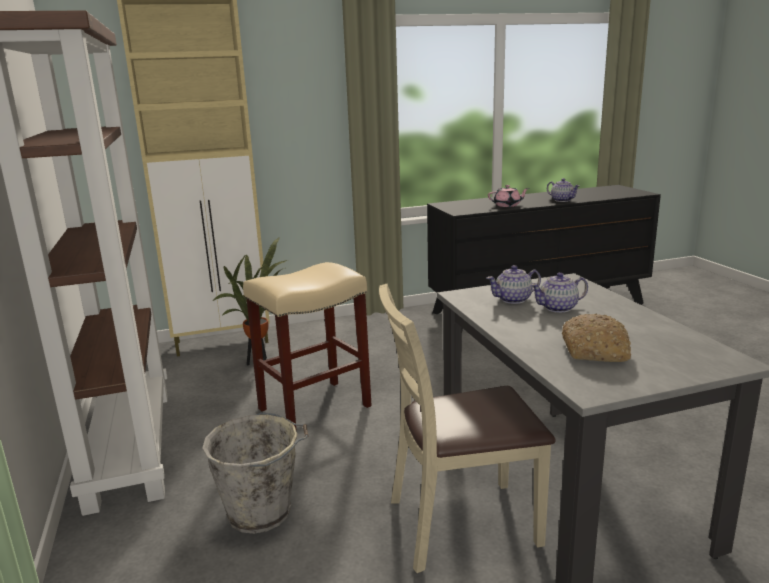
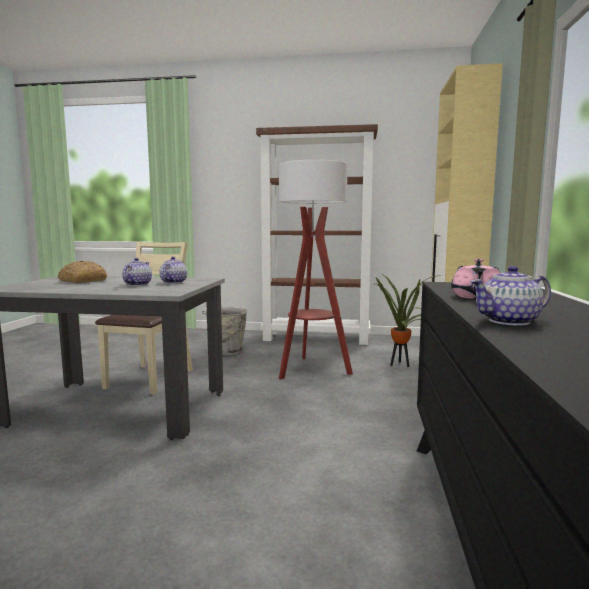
camera: 115 degrees right, 10 degrees down
beige stool [243,262,372,431] -> floor lamp [279,160,353,379]

